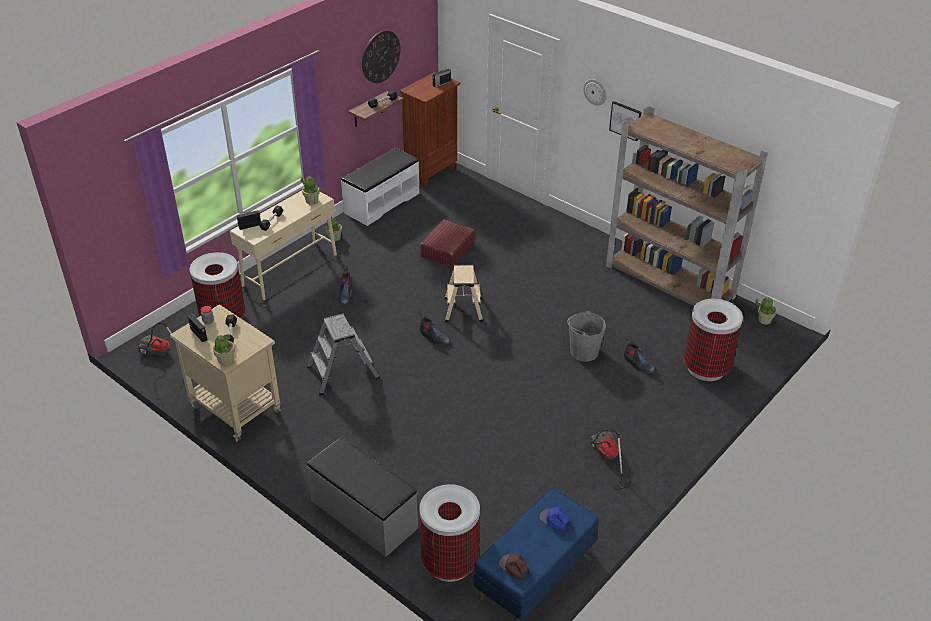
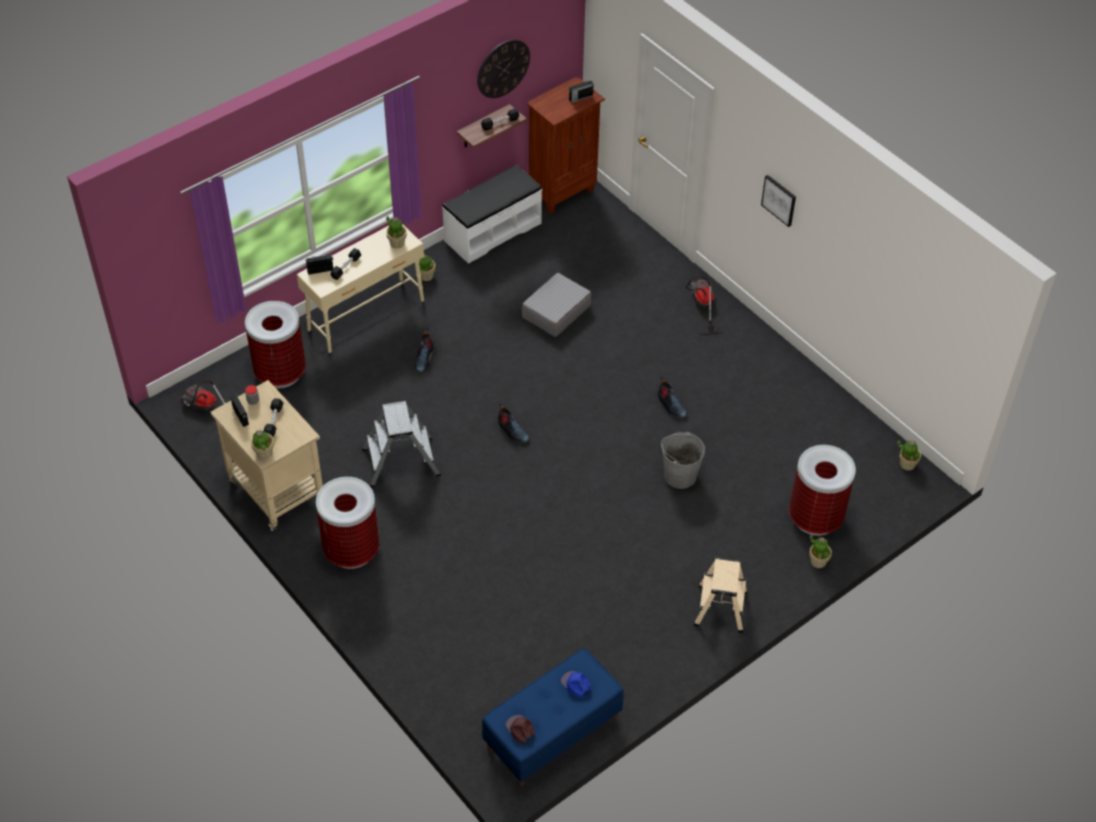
camera: 10 degrees right, 10 degrees up
grey bench [307,437,418,557] -> none
trash can [419,484,480,582] -> trash can moved to [316,477,379,569]
red suitcase [420,220,475,267] -> grey suitcase [522,273,591,337]
beige step ladder [444,264,484,323] -> beige step ladder moved to [693,557,748,633]
wall clock [583,79,606,106] -> none
vacuum cleaner [590,429,636,490] -> vacuum cleaner moved to [686,276,722,335]
brown bookcase [606,106,768,306] -> none
boot [624,336,655,374] -> boot moved to [658,374,687,418]
none -> potted plant [809,535,832,568]

